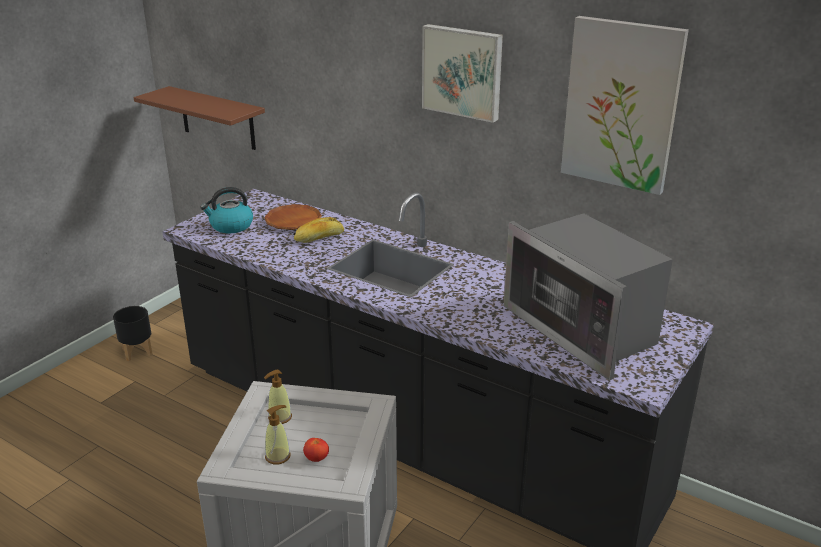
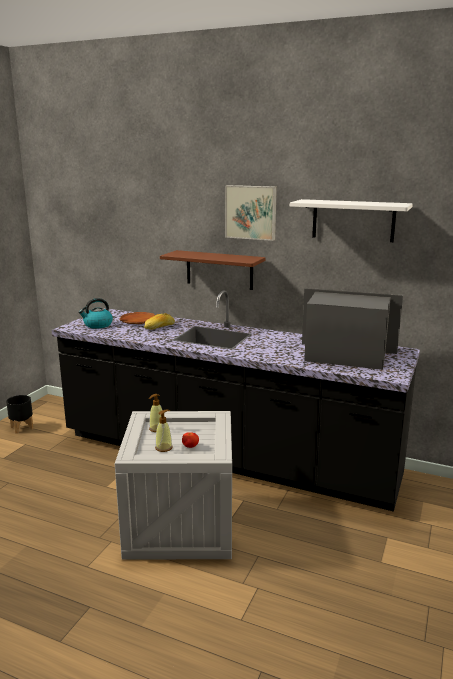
camera: 10 degrees left, 10 degrees down
brown shelf [134,86,265,150] -> brown shelf moved to [160,250,265,290]
microwave [504,213,673,380] -> microwave turned 150 degrees clockwise [302,288,403,370]
picture [561,16,689,195] -> white shelf [290,199,413,242]

